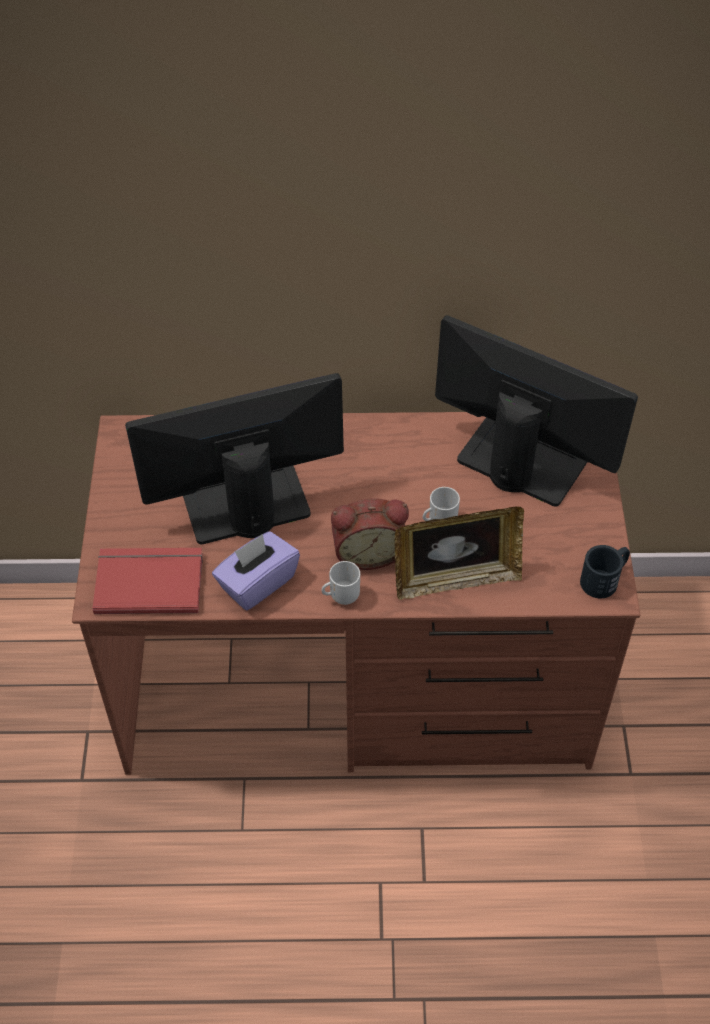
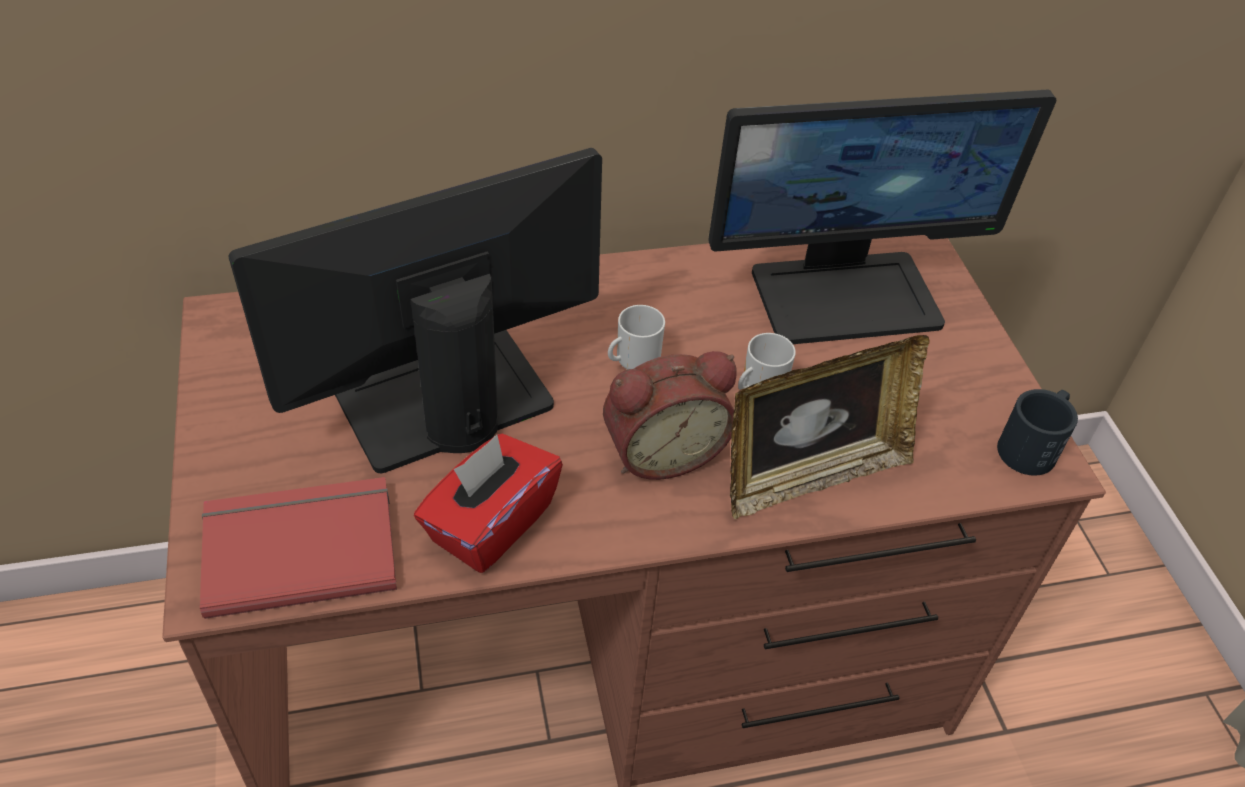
camera: 15 degrees left, 5 degrees down
purple tissue box [212,531,300,610] -> red tissue box [414,434,563,573]
mug [321,561,360,605] -> mug moved to [608,305,665,370]
monitor [435,315,638,507] -> monitor turned 150 degrees clockwise [708,90,1056,344]

